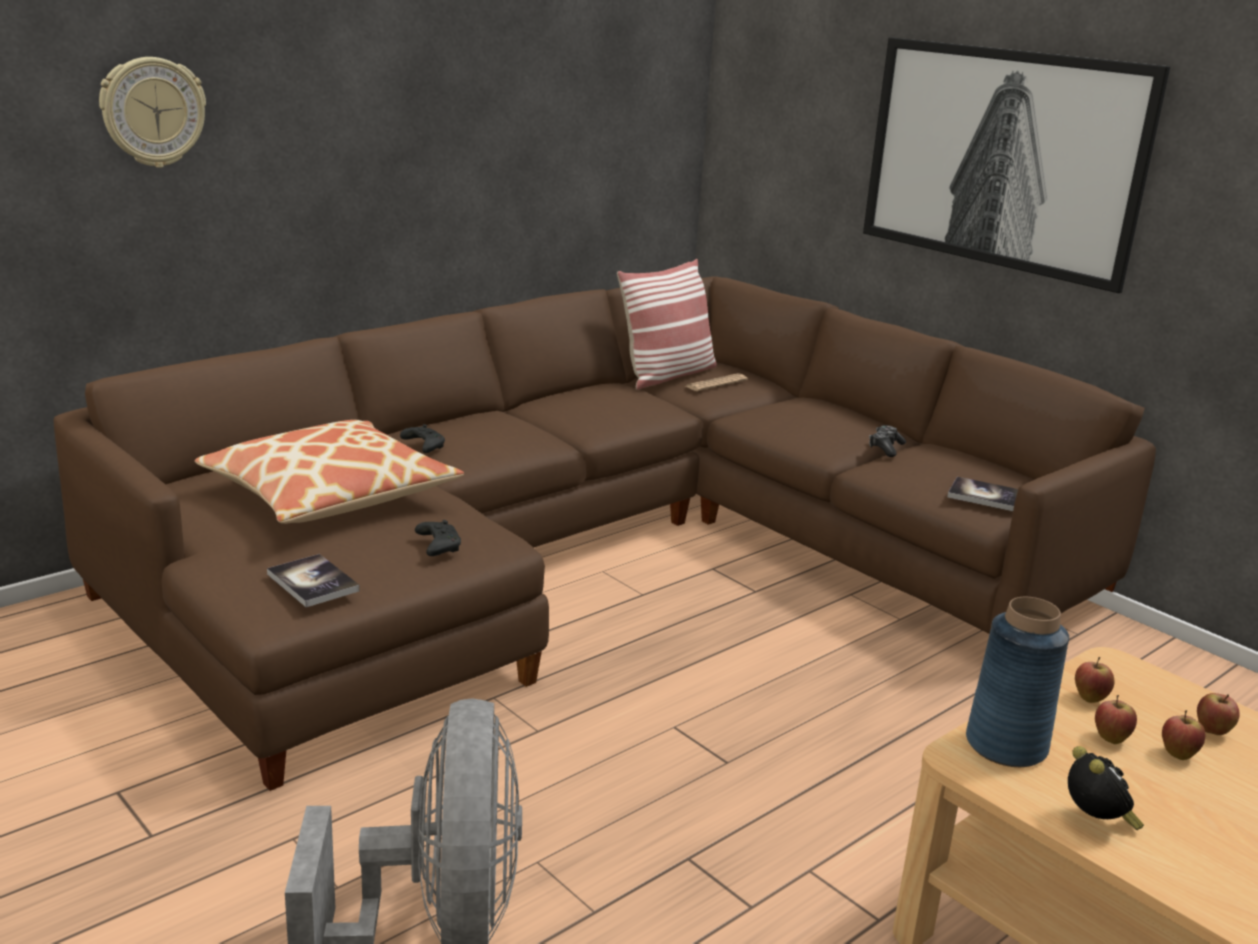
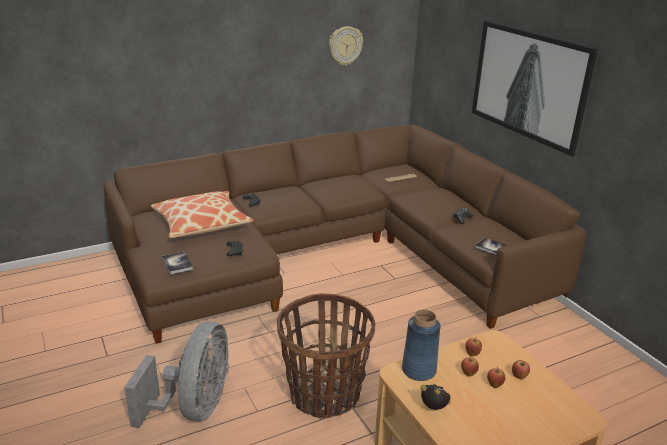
camera: 15 degrees right, 5 degrees up
wall clock [99,57,206,168] -> wall clock moved to [329,26,363,66]
pillow [617,259,717,390] -> none
alarm clock [1068,746,1144,830] -> alarm clock turned 60 degrees counterclockwise [421,384,451,410]
none -> basket [277,293,375,418]

